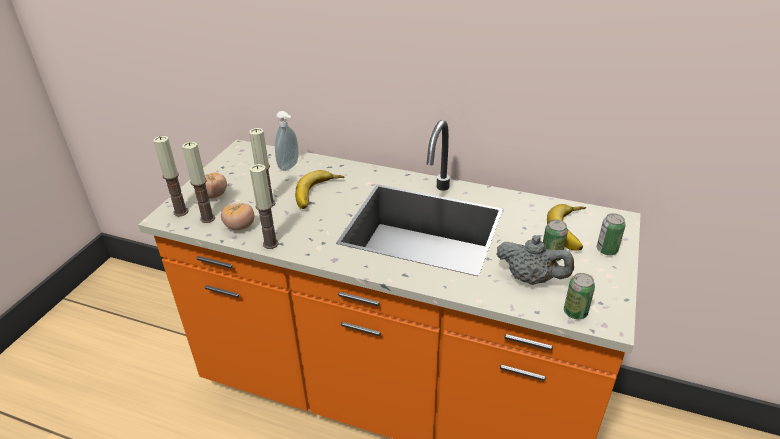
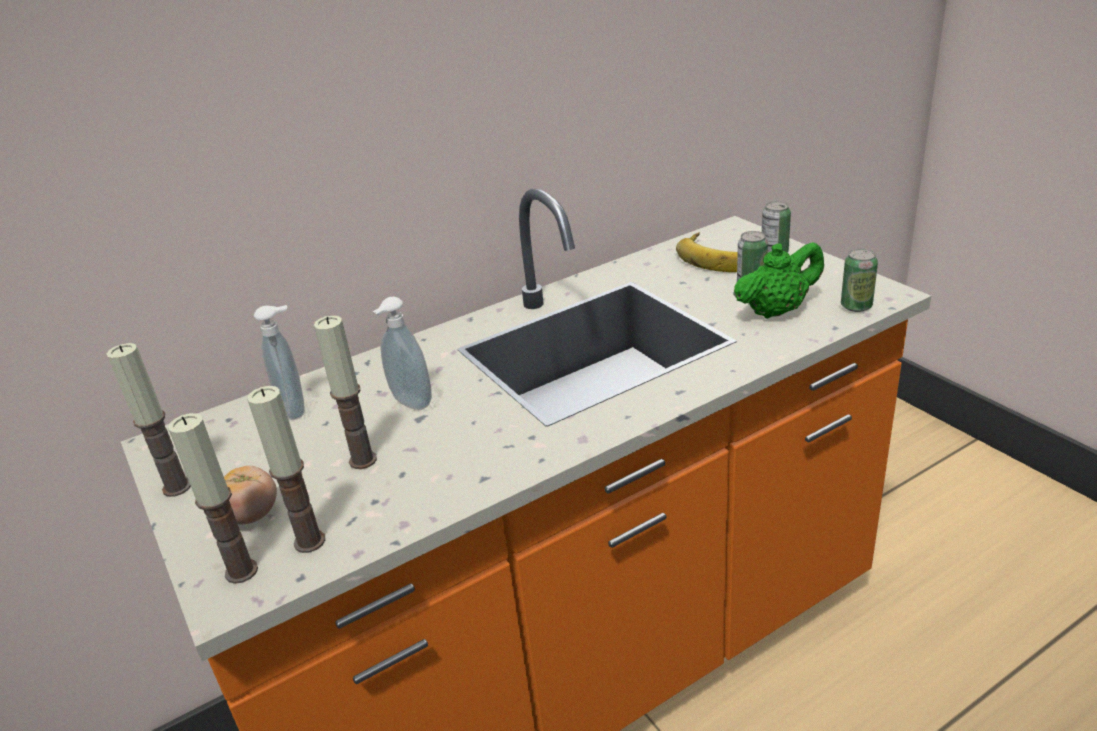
camera: 50 degrees left, 5 degrees down
tomato [221,203,254,230] -> none
candle [250,164,279,249] -> candle moved to [107,343,191,497]
banana [295,170,344,209] -> soap dispenser [373,297,432,410]
grey teapot [496,235,574,285] -> green teapot [733,242,824,319]

